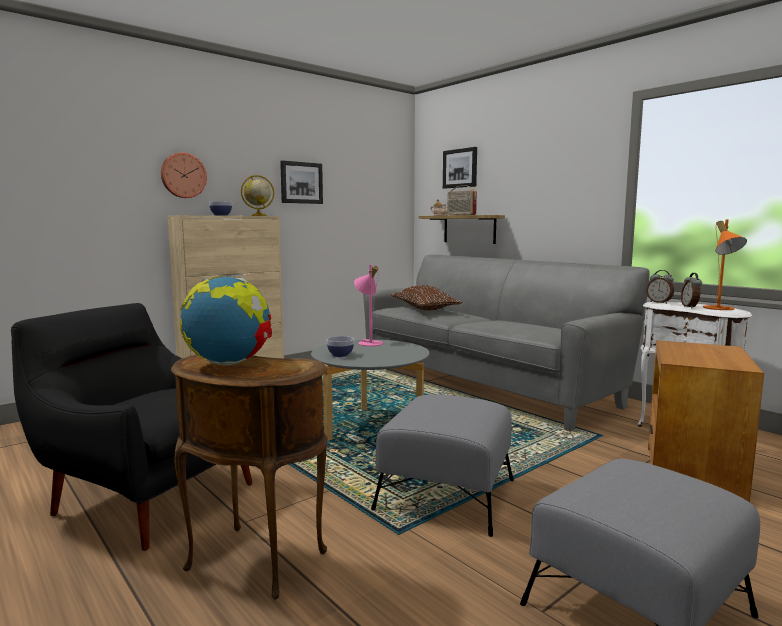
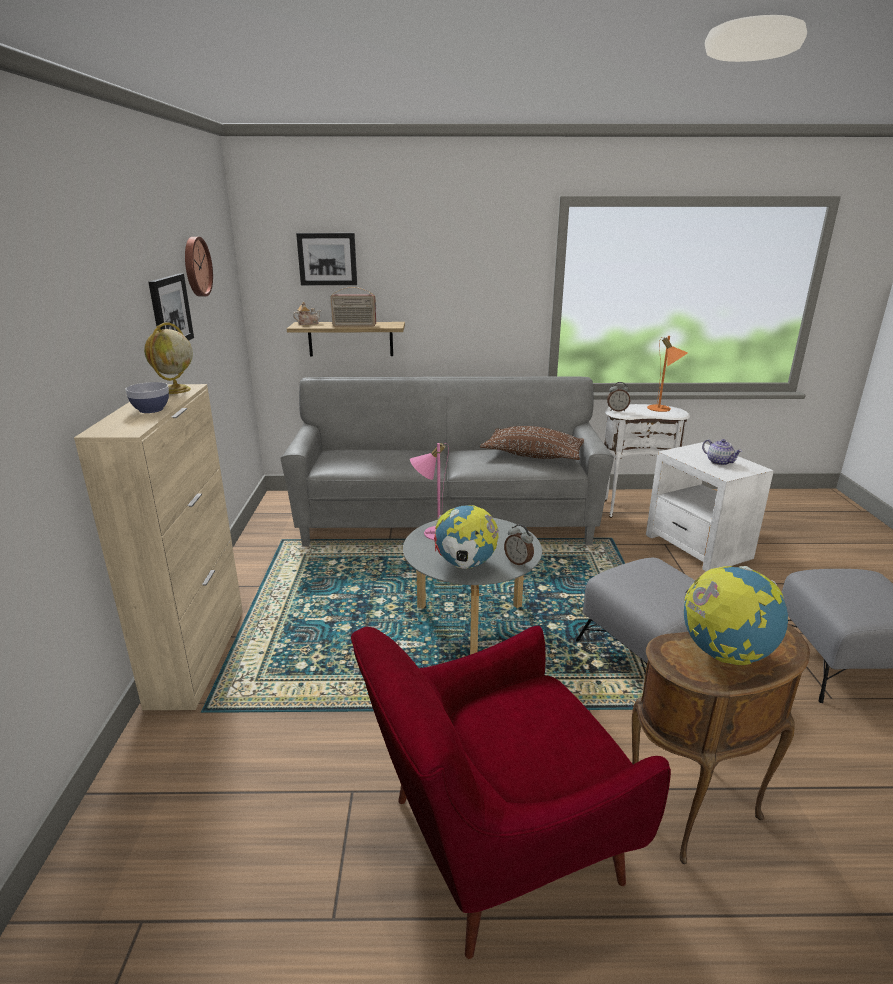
camera: 50 degrees left, 15 degrees up
black armchair [11,303,253,551] -> red armchair [351,626,671,959]
wall clock [161,152,207,198] -> wall clock moved to [185,237,213,296]
bowl [327,336,354,357] -> globe [434,505,499,569]
brown pillow [391,285,462,310] -> brown pillow moved to [480,426,584,460]
brown side table [648,340,764,502] -> white side table [646,442,774,571]
alarm clock [681,273,702,308] -> alarm clock moved to [504,524,534,567]
none -> teapot [702,439,743,465]

